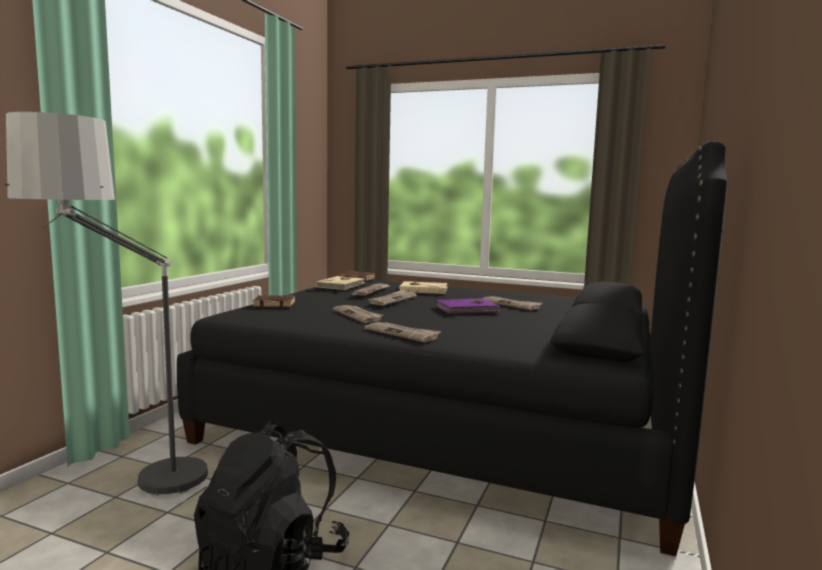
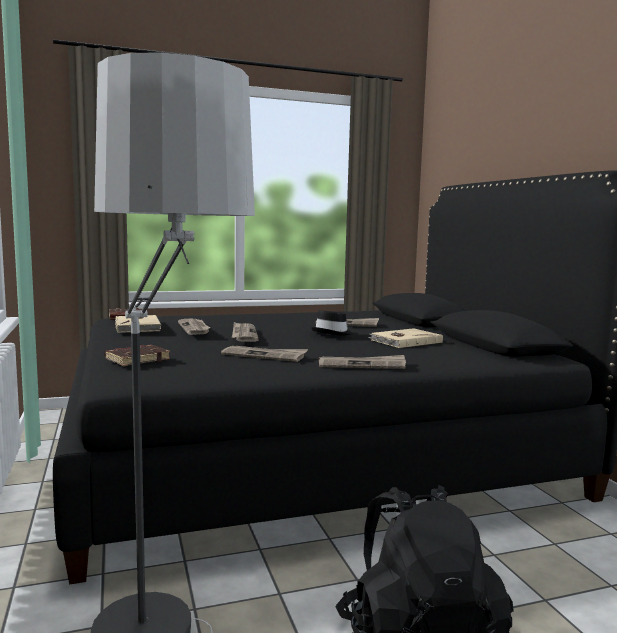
camera: 40 degrees left, 0 degrees up
beige book [398,281,448,294] -> beige book moved to [368,328,443,348]
purple book [436,298,501,314] -> black hat [311,310,353,335]

